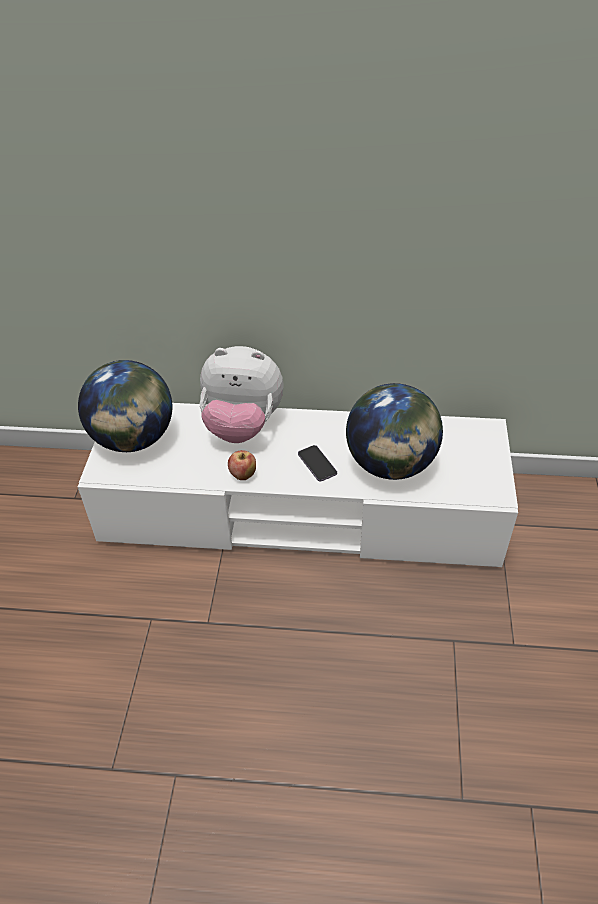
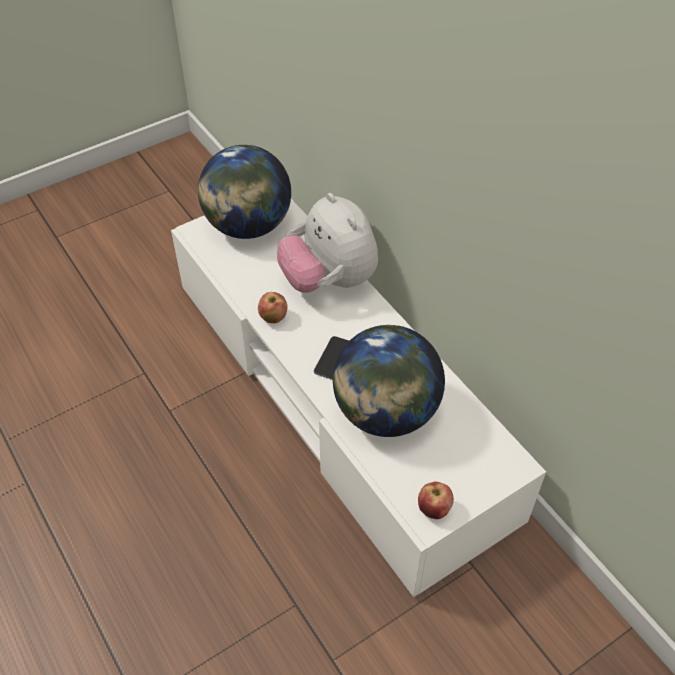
camera: 50 degrees right, 5 degrees up
none -> apple [418,482,454,519]

